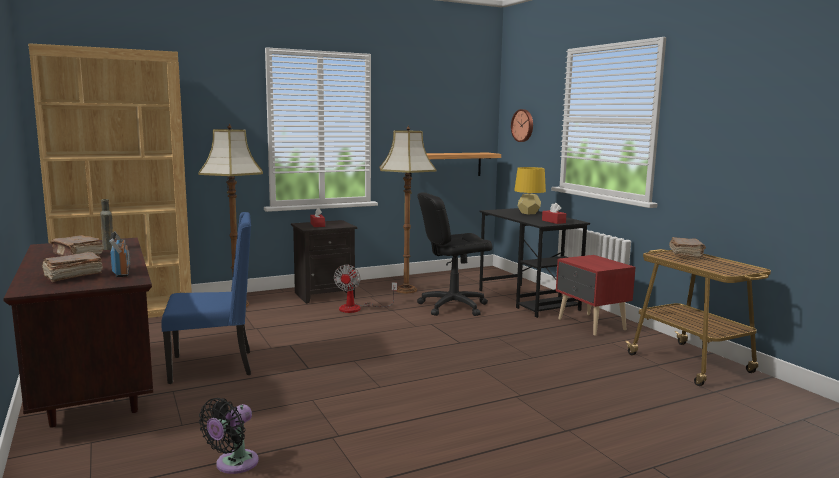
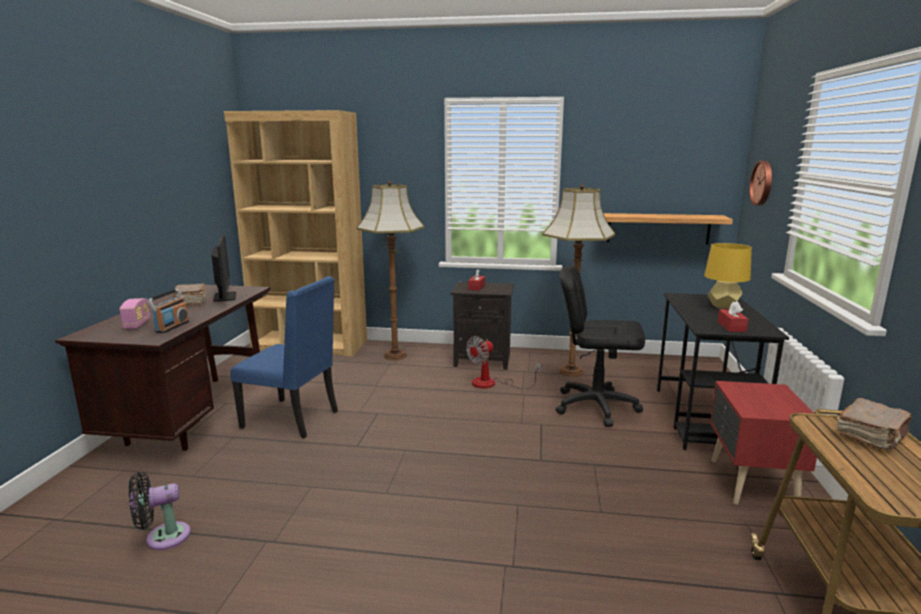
camera: 35 degrees right, 5 degrees up
brown book [42,252,103,282] -> radio [120,298,150,329]
brown bottle [100,199,113,250] -> monitor [211,233,236,302]

